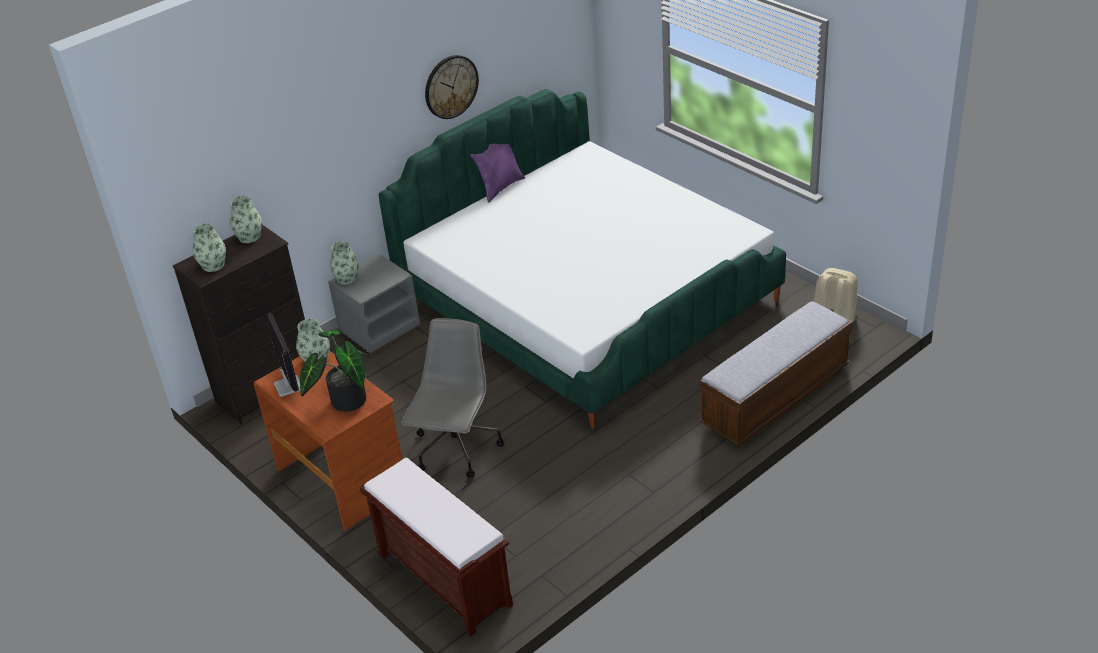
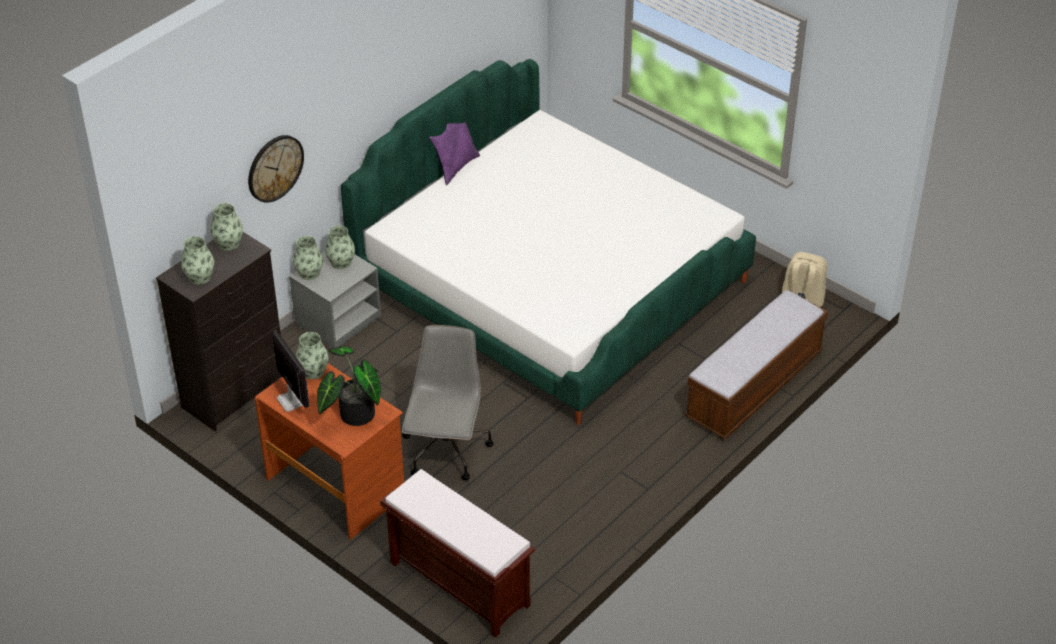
camera: 10 degrees left, 5 degrees up
wall clock [425,55,479,119] -> wall clock moved to [248,135,304,203]
none -> vase [325,225,355,269]

